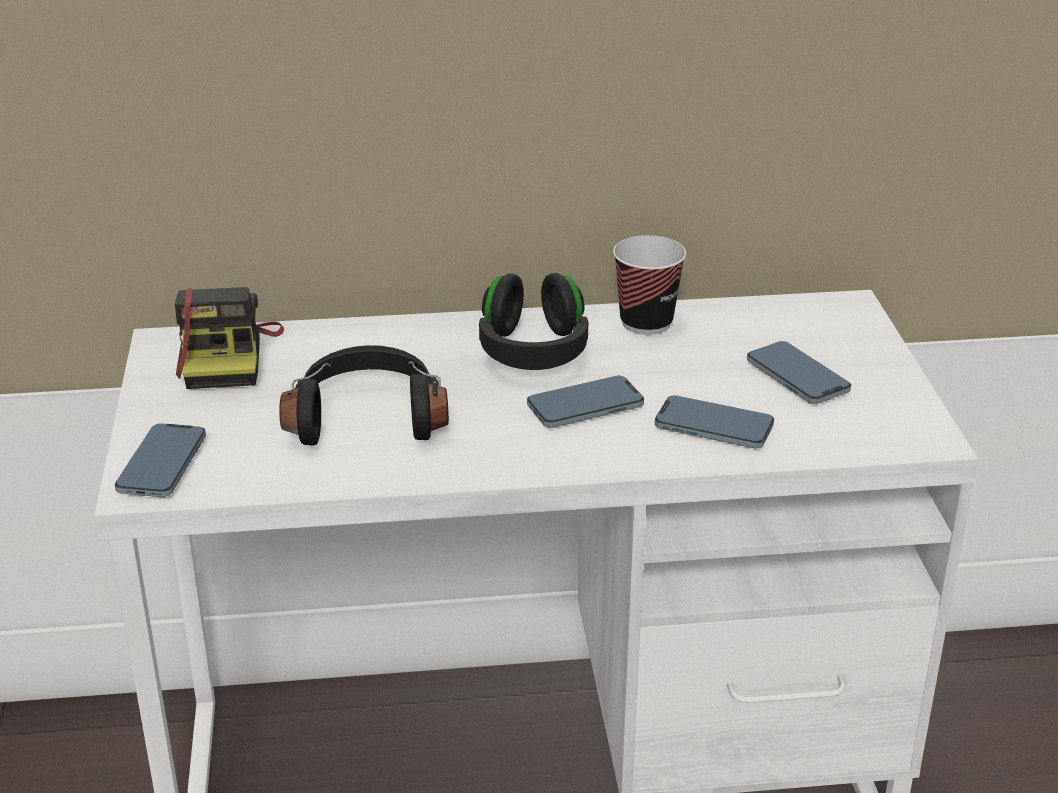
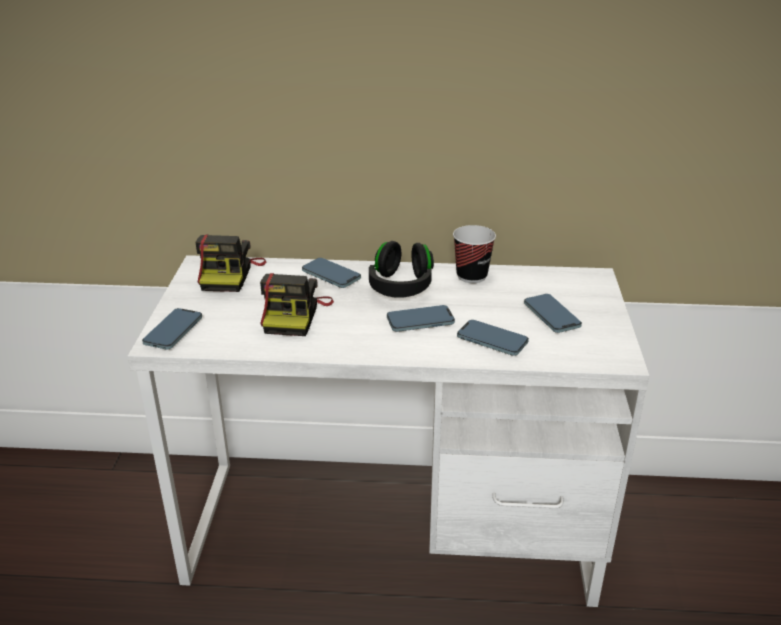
camera: 10 degrees right, 0 degrees up
black headphones [279,345,449,446] -> camera [260,273,334,336]
none -> phone [302,258,361,288]

